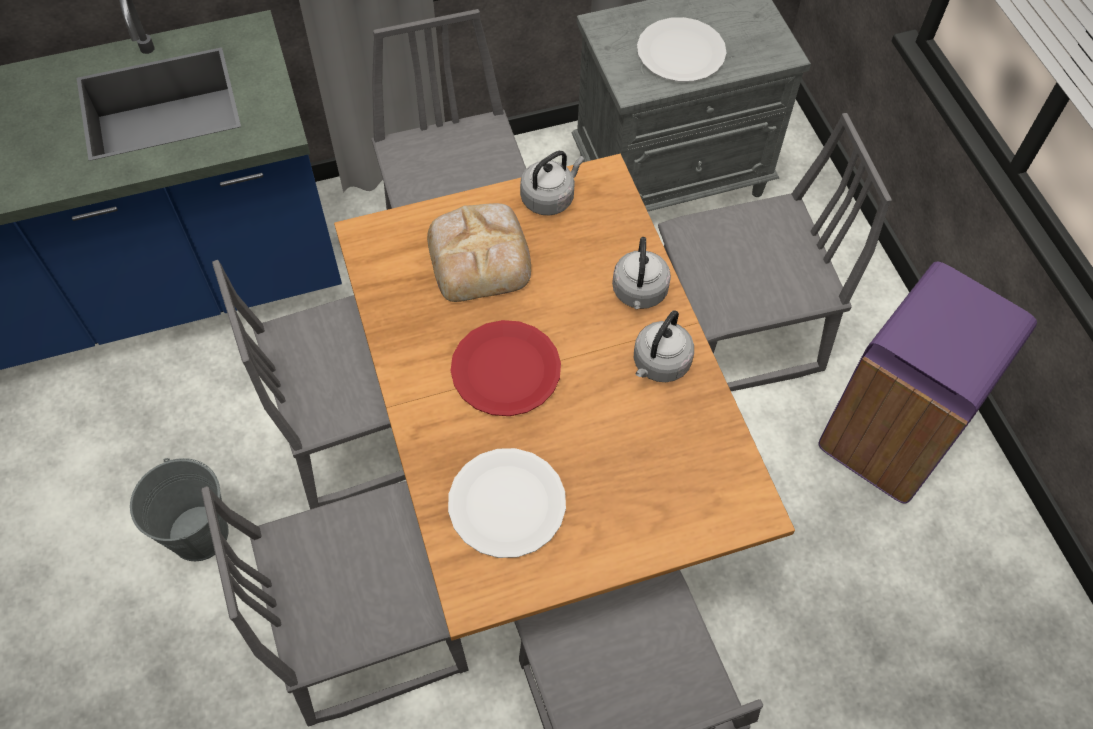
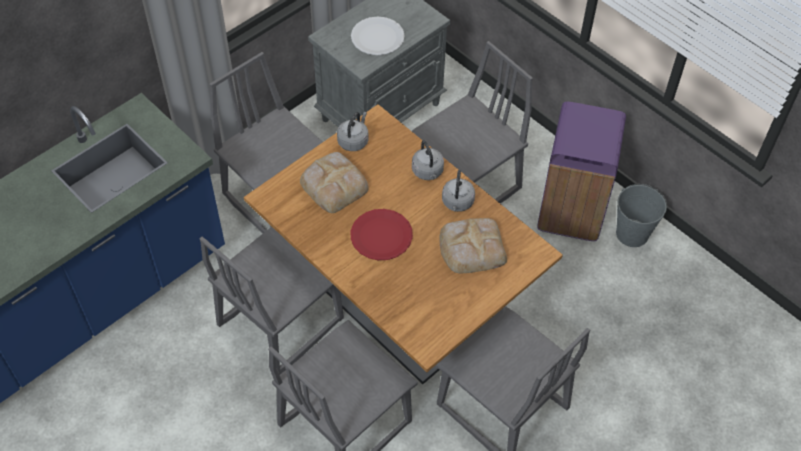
camera: 25 degrees left, 5 degrees down
grey bucket [130,458,229,561] -> grey bucket moved to [616,184,667,247]
white plate [448,448,566,558] -> none
none -> bread [439,218,507,273]

